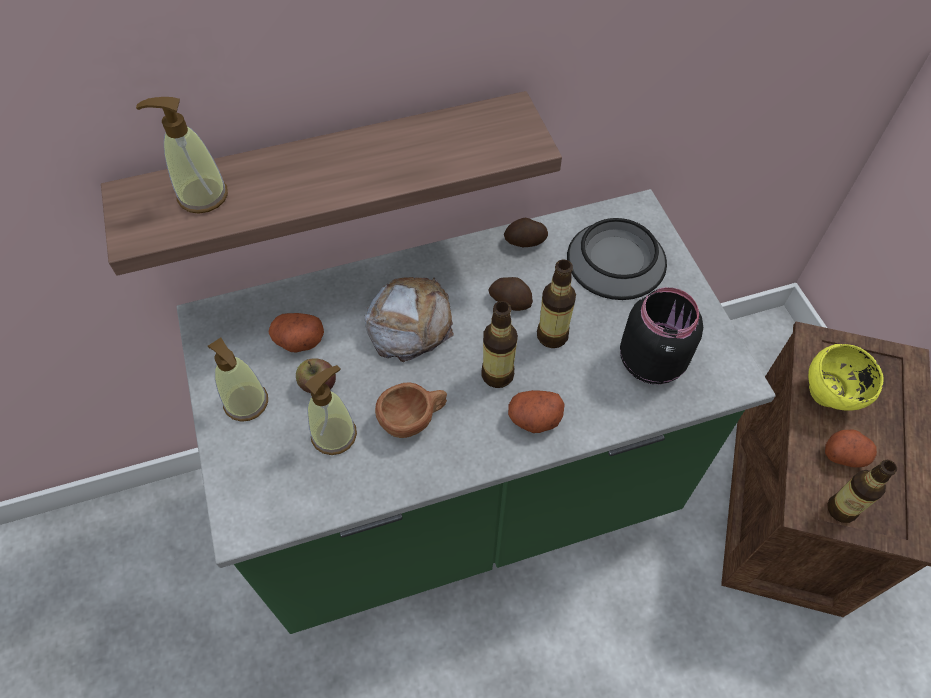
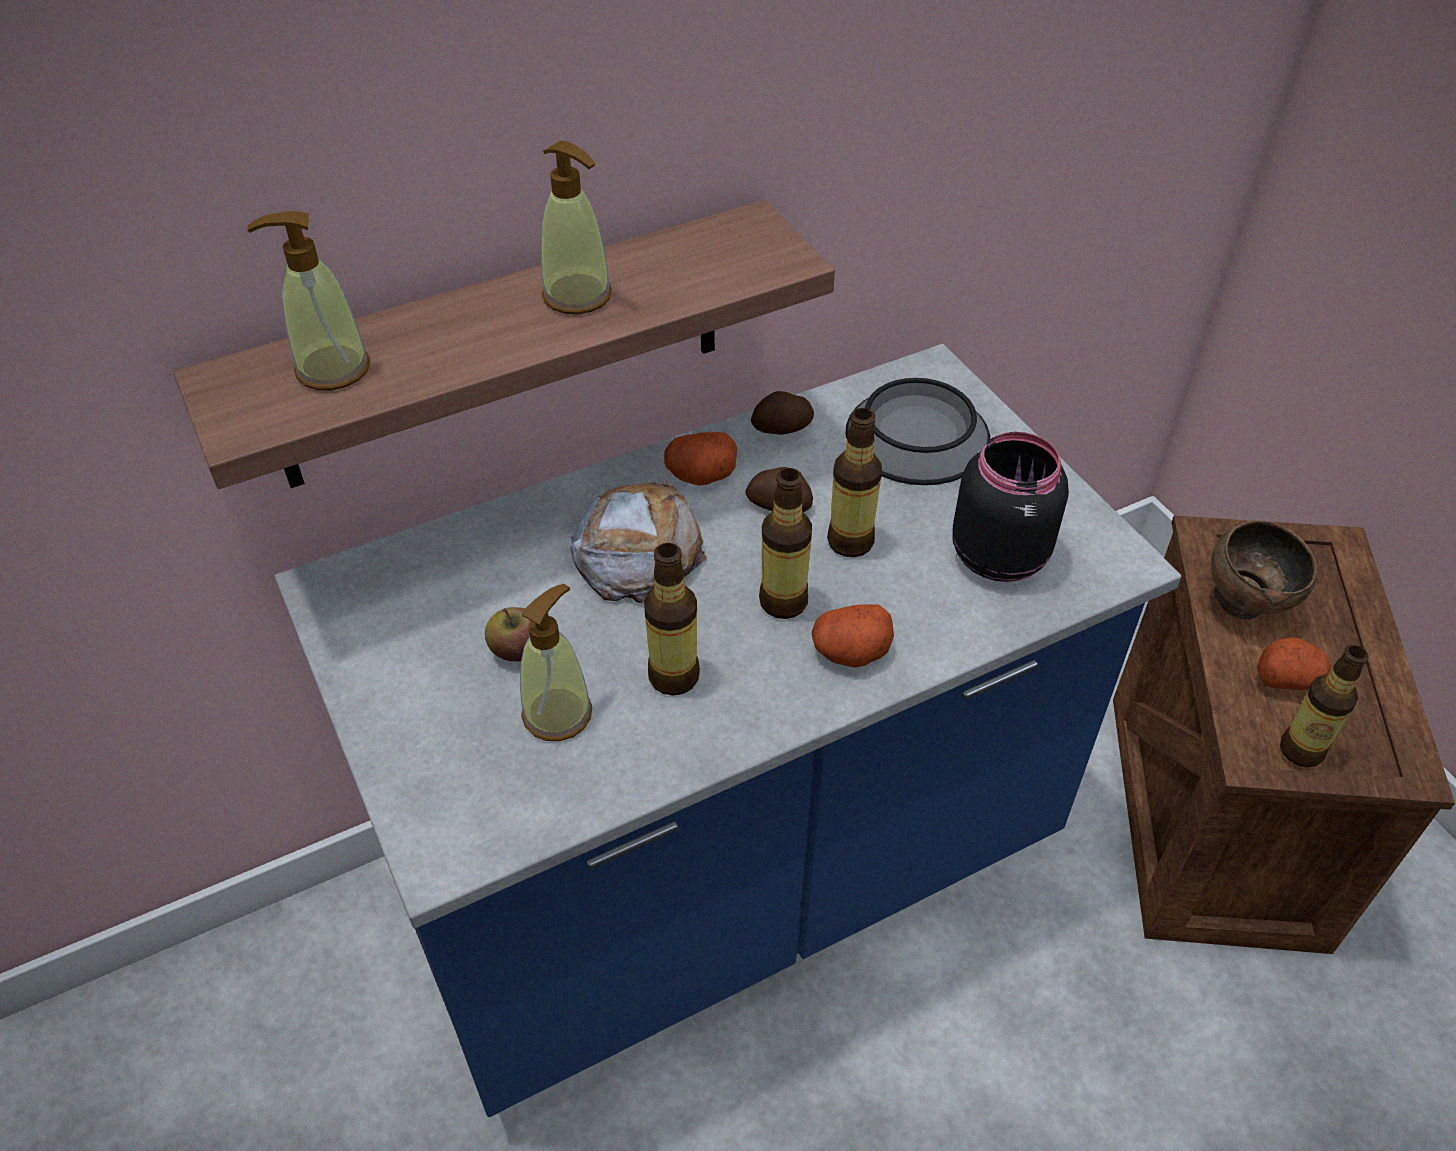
camera: 10 degrees left, 10 degrees down
green counter [177,189,776,634] -> blue counter [274,344,1181,1117]
soap dispenser [208,337,268,422] -> soap dispenser moved to [541,141,612,314]
potato [268,313,324,352] -> potato moved to [664,432,737,485]
brown cup [375,382,447,438] -> bottle [644,543,700,696]
yellow bowl [808,344,883,411] -> brown bowl [1211,520,1317,619]

